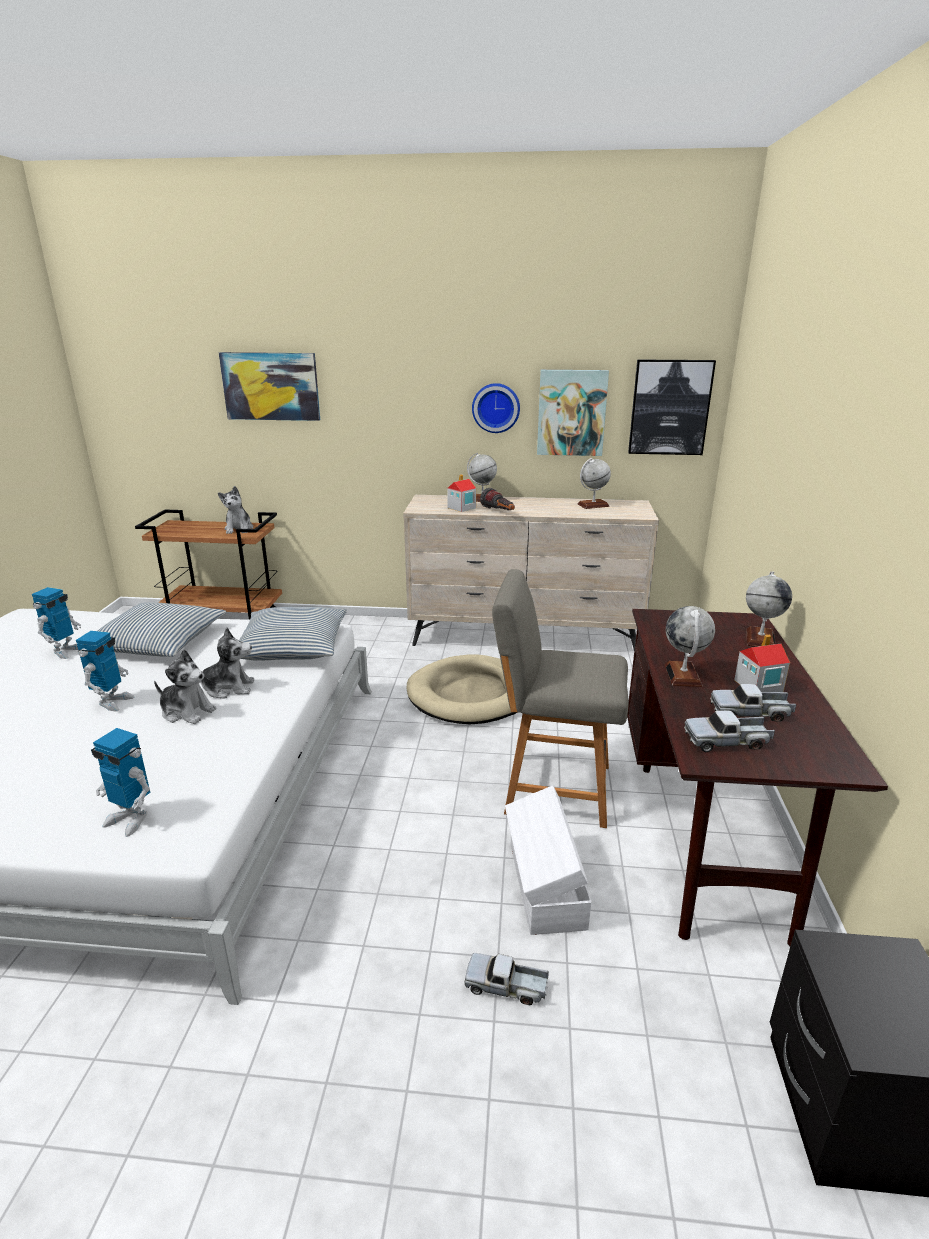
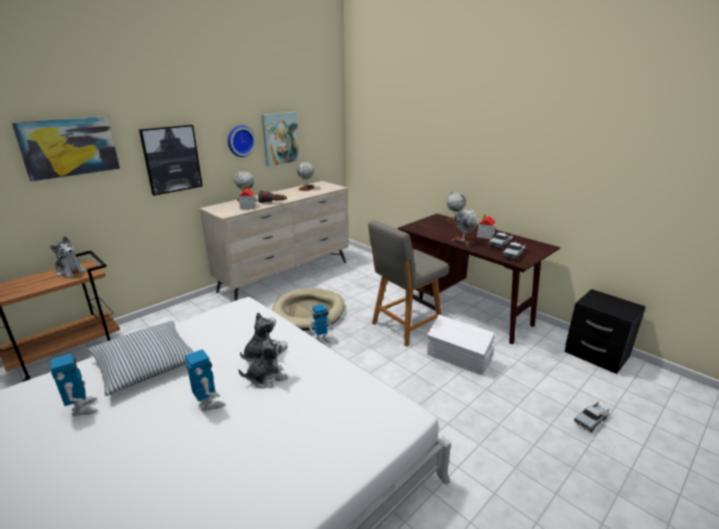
camera: 50 degrees left, 0 degrees up
toy robot [91,728,150,837] -> toy robot moved to [309,304,333,343]
pillow [239,607,347,661] -> none
toy truck [464,953,549,1005] -> toy truck moved to [574,402,610,432]
picture [628,359,716,455] -> picture moved to [139,125,203,196]

